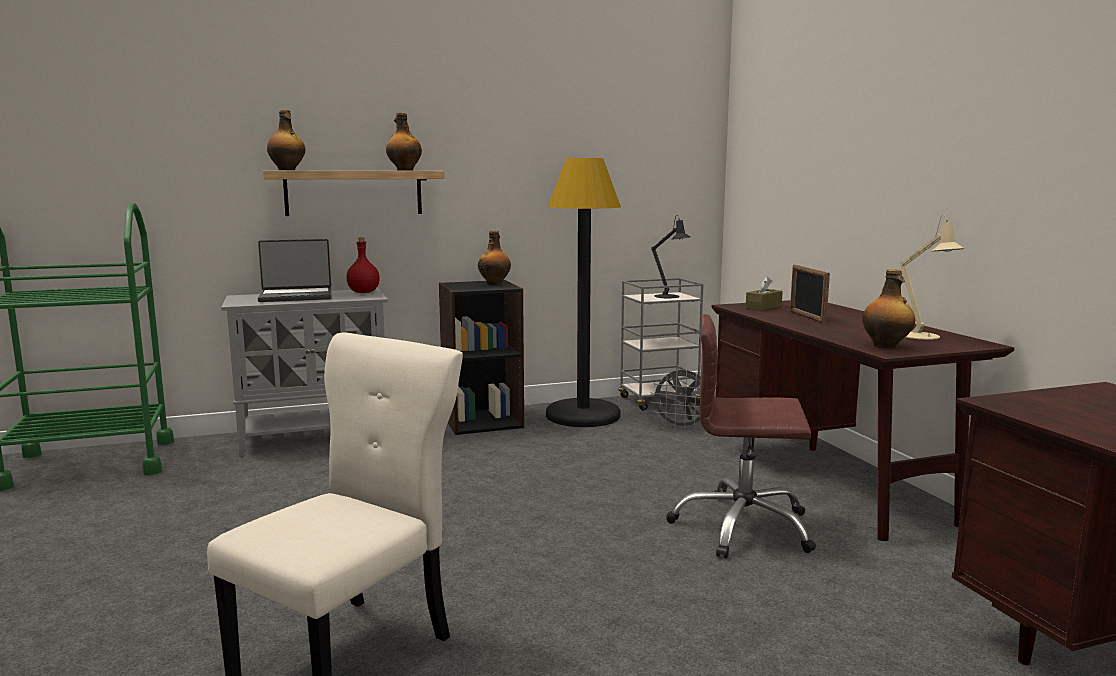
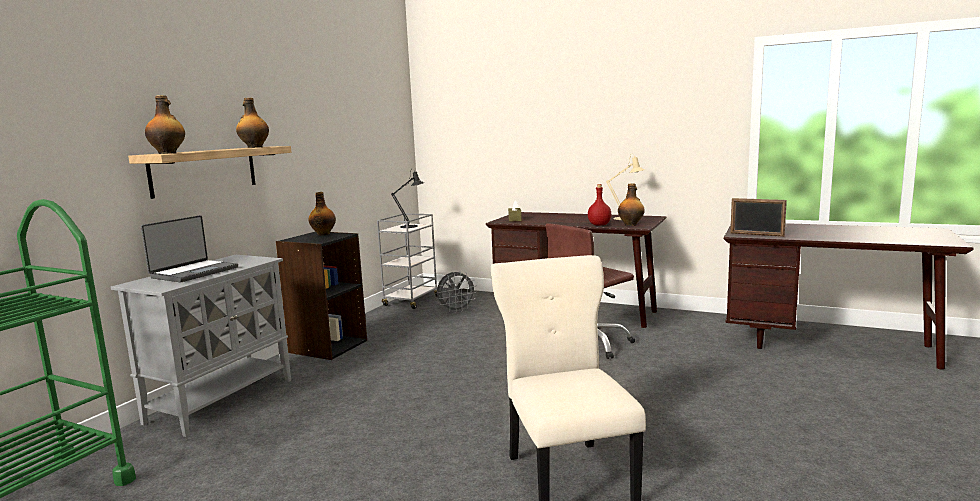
camera: 45 degrees left, 0 degrees up
red bottle [346,237,380,293] -> red bottle moved to [588,184,611,225]
black floor lamp [546,158,621,427] -> none
picture frame [790,265,830,324] -> picture frame moved to [730,198,787,237]

